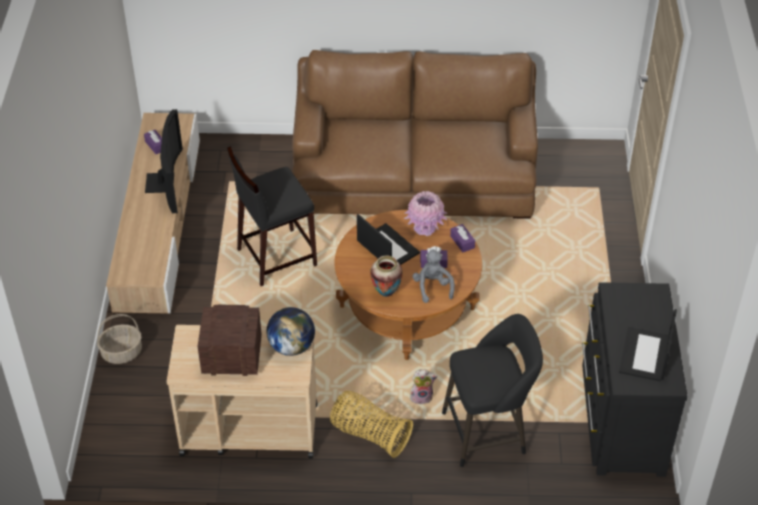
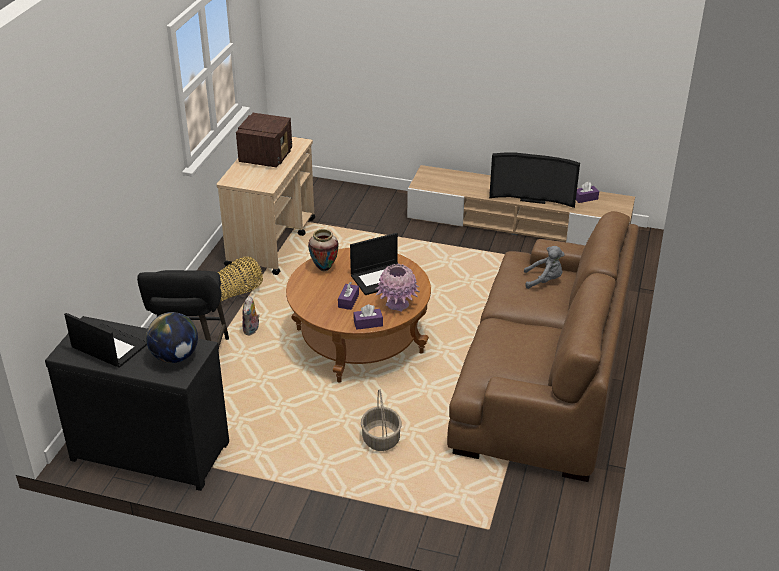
camera: 105 degrees right, 10 degrees down
basket [97,314,142,364] -> basket moved to [361,389,402,451]
black stool [227,146,317,286] -> none
globe [267,307,315,356] -> globe moved to [146,312,198,363]
grey plush toy [413,249,455,303] -> grey plush toy moved to [524,246,565,289]

